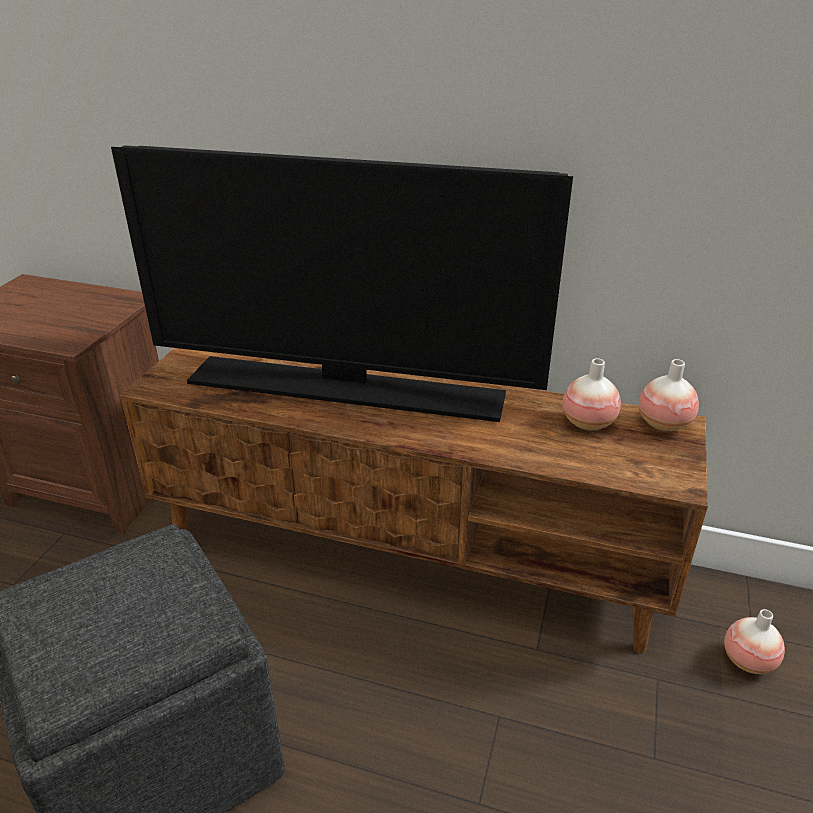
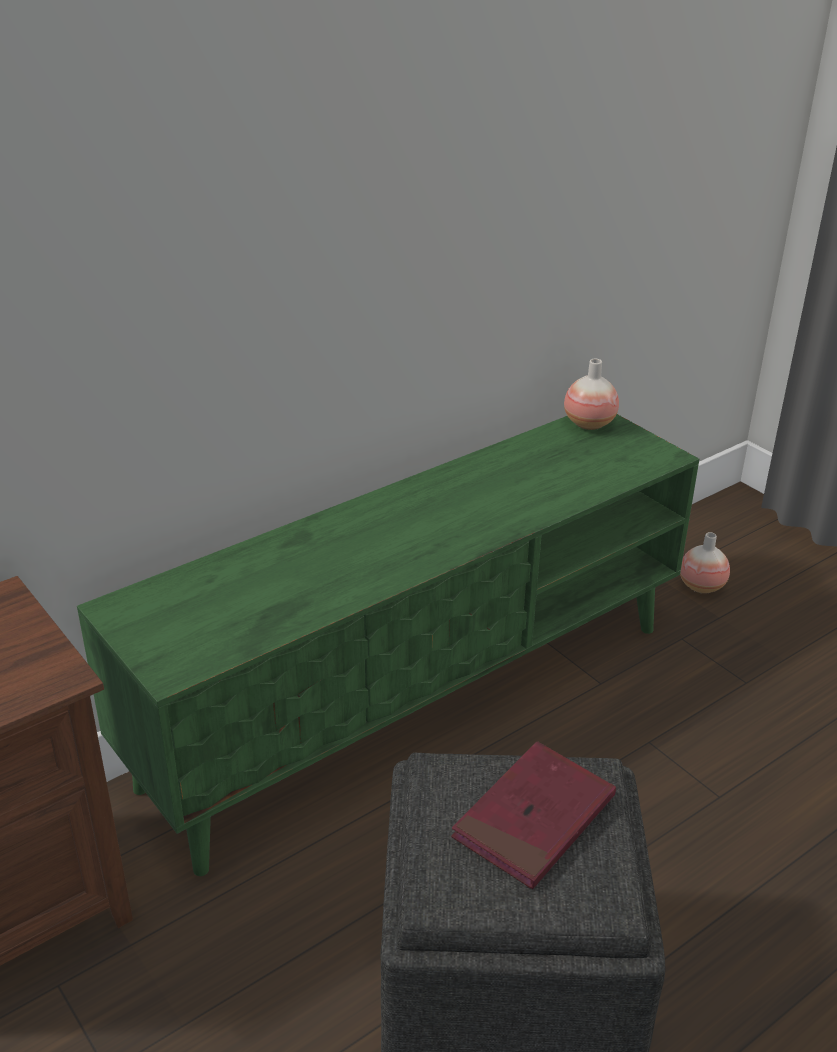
camera: 55 degrees left, 0 degrees up
television [111,145,573,422] -> none
brown tv stand [120,348,708,654] -> green tv stand [77,414,699,876]
vase [562,358,621,431] -> none
none -> red book [451,741,616,889]

